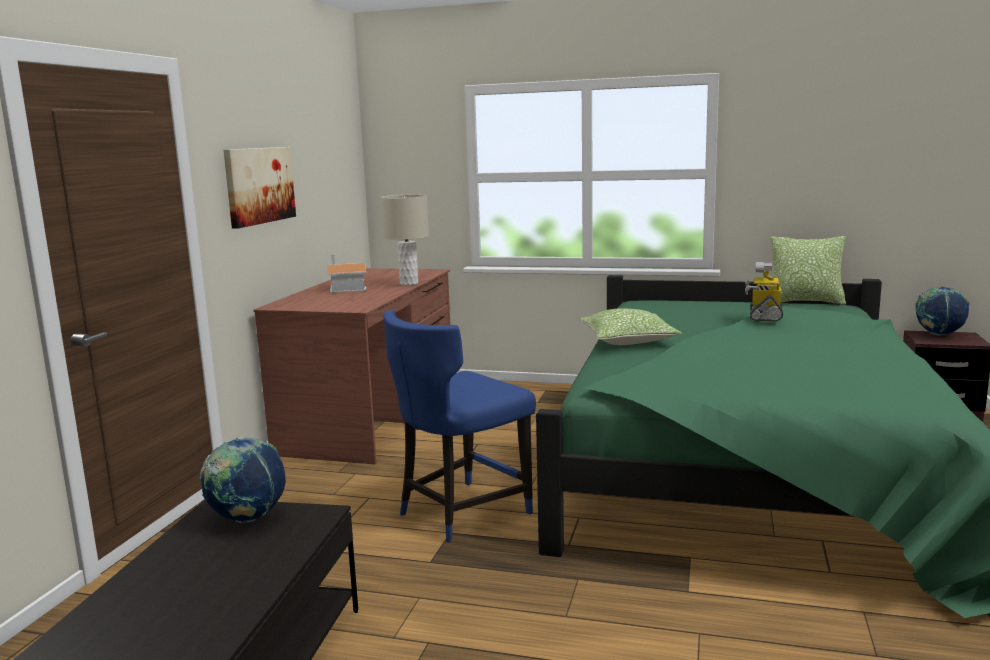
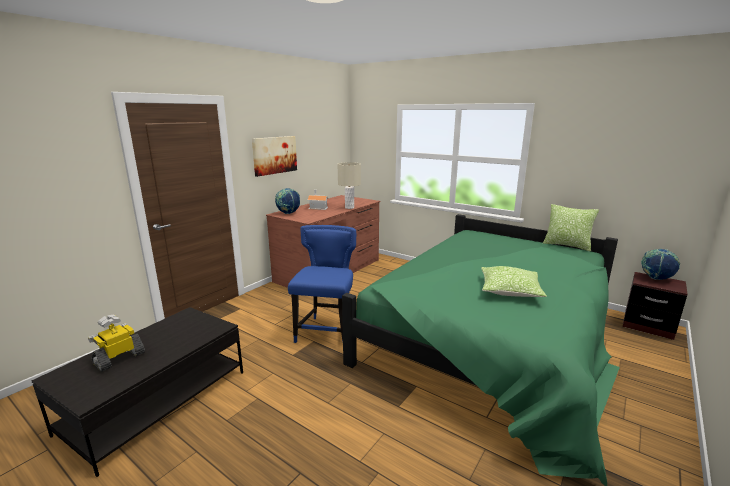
camera: 20 degrees right, 5 degrees up
globe [200,437,286,523] -> globe moved to [275,188,300,214]
blue chair [383,310,536,543] -> blue chair turned 120 degrees clockwise [288,225,356,343]
pillow [580,308,682,345] -> pillow moved to [481,266,547,297]
toy robot [745,262,783,322] -> toy robot moved to [88,315,145,372]

